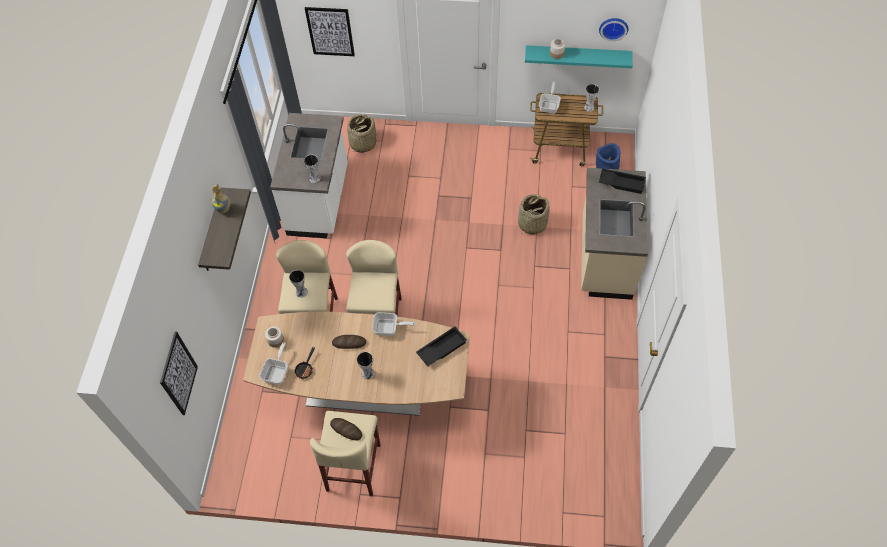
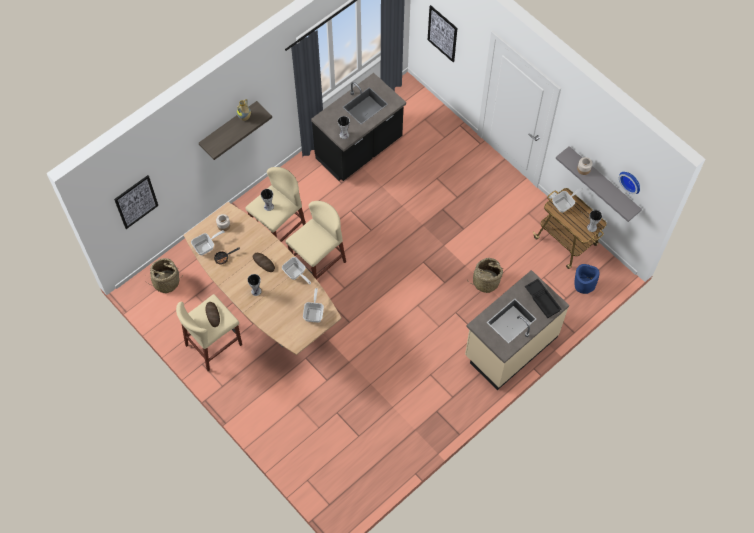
camera: 40 degrees right, 5 degrees up
white counter [270,113,348,238] -> black counter [311,73,406,181]
basket [347,114,376,153] -> basket moved to [144,258,180,293]
black tray [416,326,467,367] -> frying pan [303,288,324,323]
turquoise shelf [525,45,633,68] -> grey shelf [556,146,642,222]

